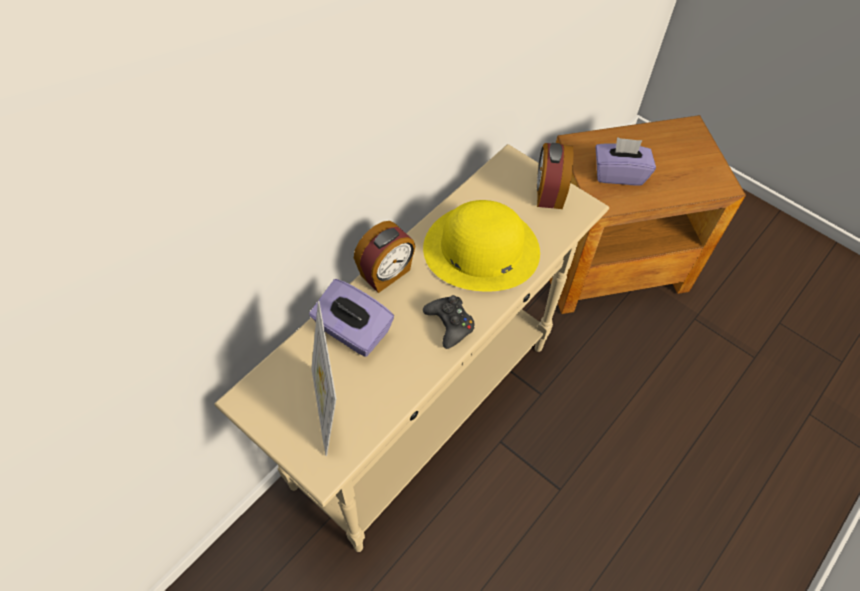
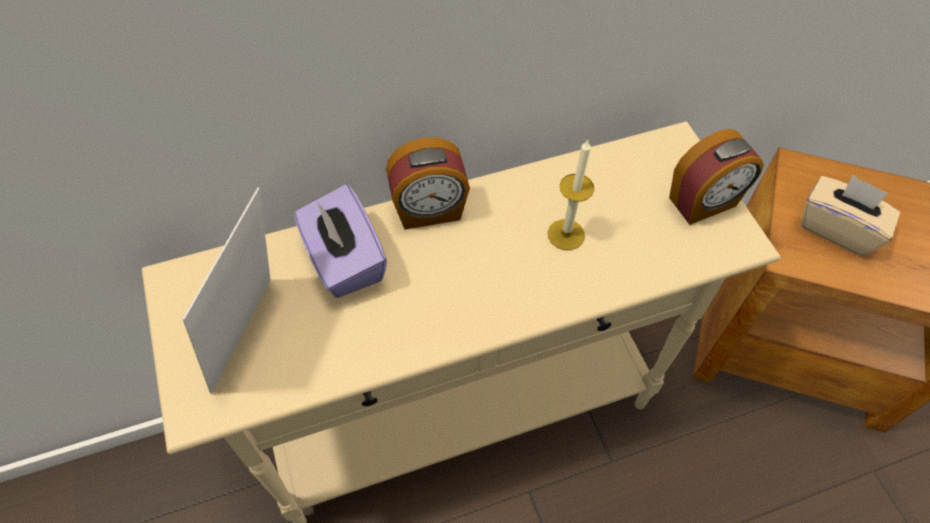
camera: 30 degrees right, 0 degrees up
yellow hat [423,200,540,292] -> candle [548,139,594,250]
black game controller [423,295,475,349] -> none
alarm clock [537,143,574,209] -> alarm clock turned 150 degrees counterclockwise [669,129,764,225]
purple tissue box [595,137,656,185] -> beige tissue box [801,175,900,256]

